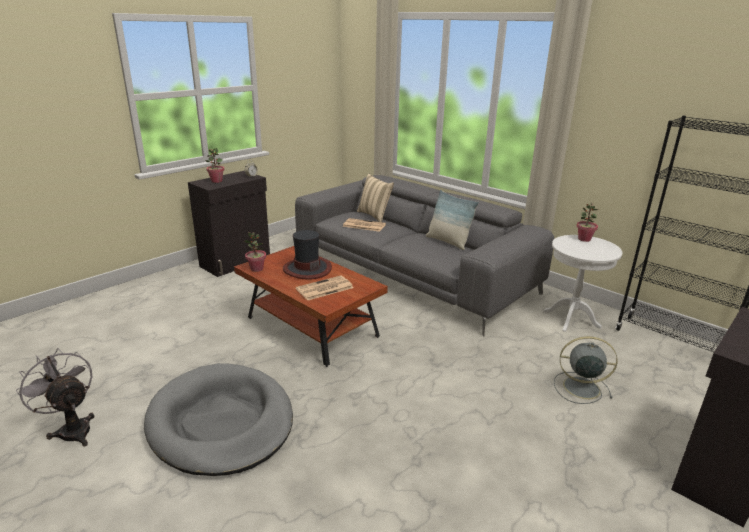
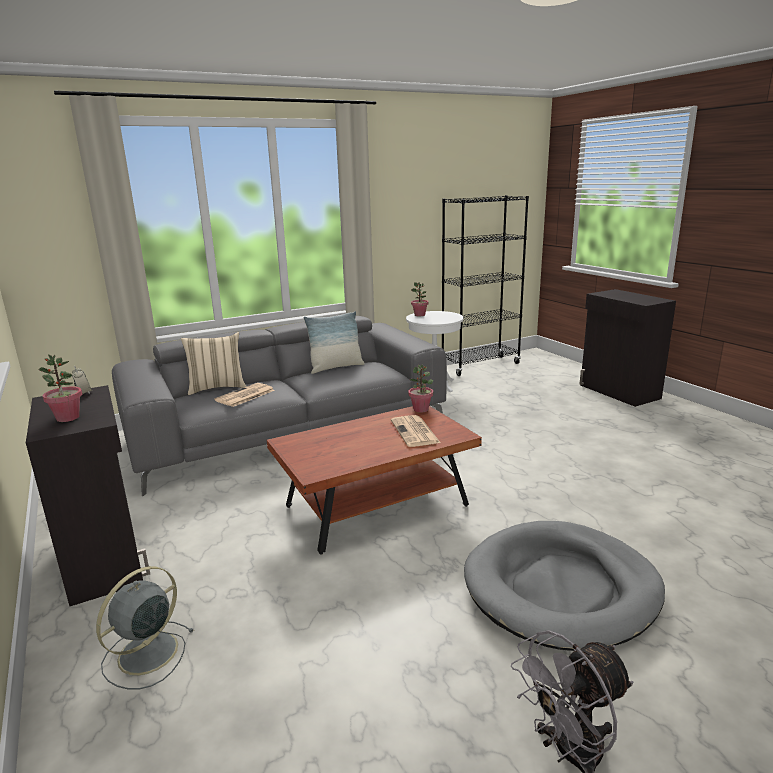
camera: 70 degrees left, 5 degrees down
potted plant [244,232,266,272] -> potted plant moved to [408,365,433,413]
hat [283,230,332,280] -> none
grey fan [554,336,617,404] -> grey fan moved to [96,566,194,690]

